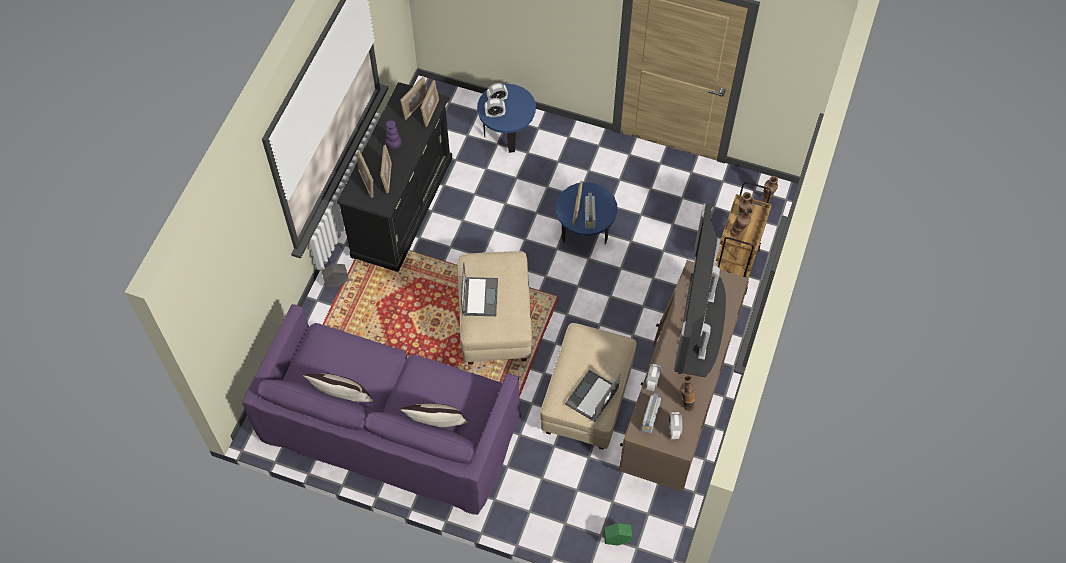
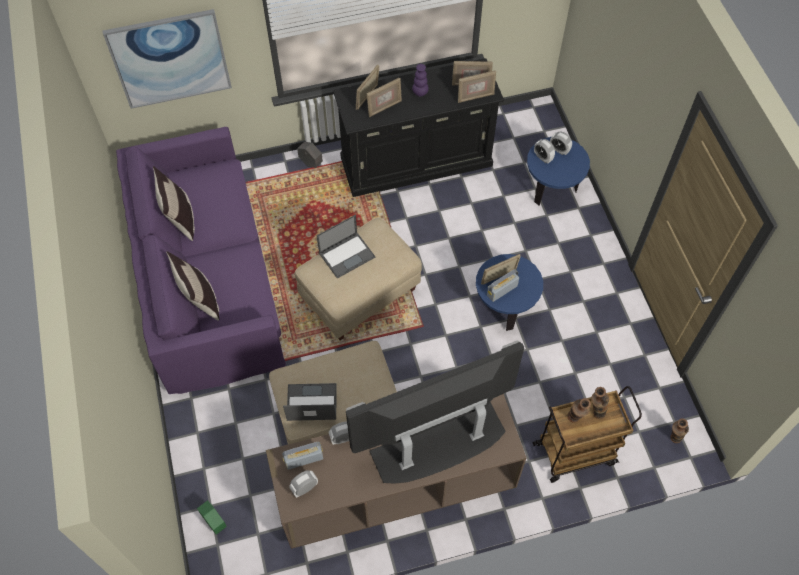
camera: 55 degrees right, 0 degrees up
vase [680,374,696,411] -> none
none -> picture [103,9,232,109]

